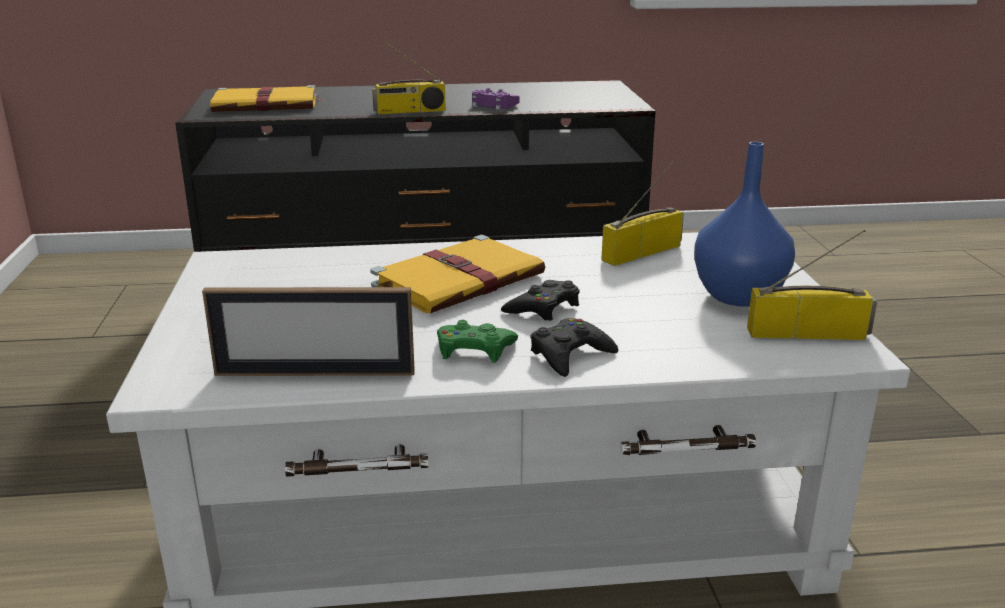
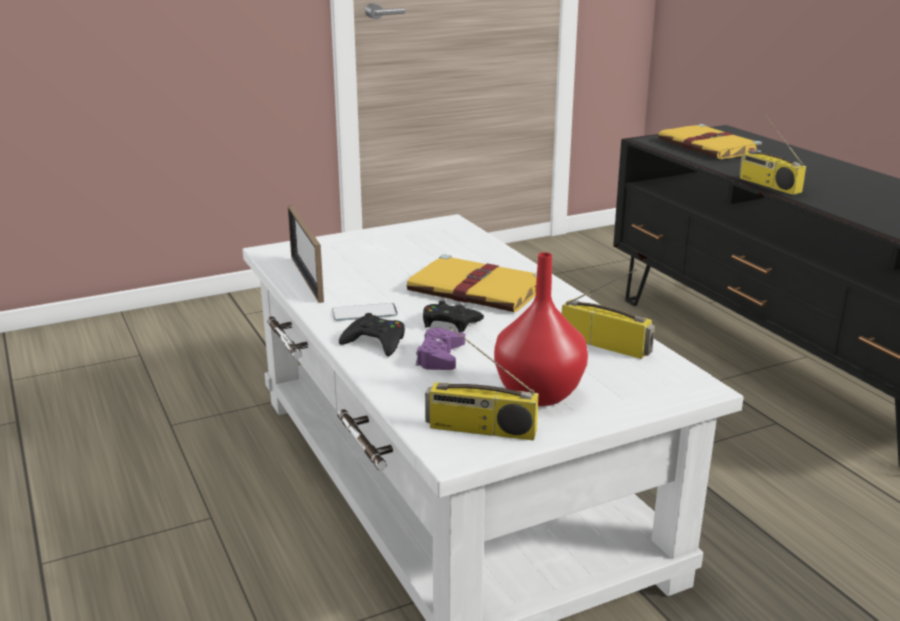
camera: 70 degrees right, 0 degrees up
green game controller [437,320,518,363] -> phone [332,303,398,321]
purple game controller [472,88,520,110] -> purple game controller moved to [416,328,465,370]
blue vase [694,142,795,307] -> red vase [494,252,588,406]
radio [747,230,877,340] -> radio turned 120 degrees clockwise [425,327,538,440]

